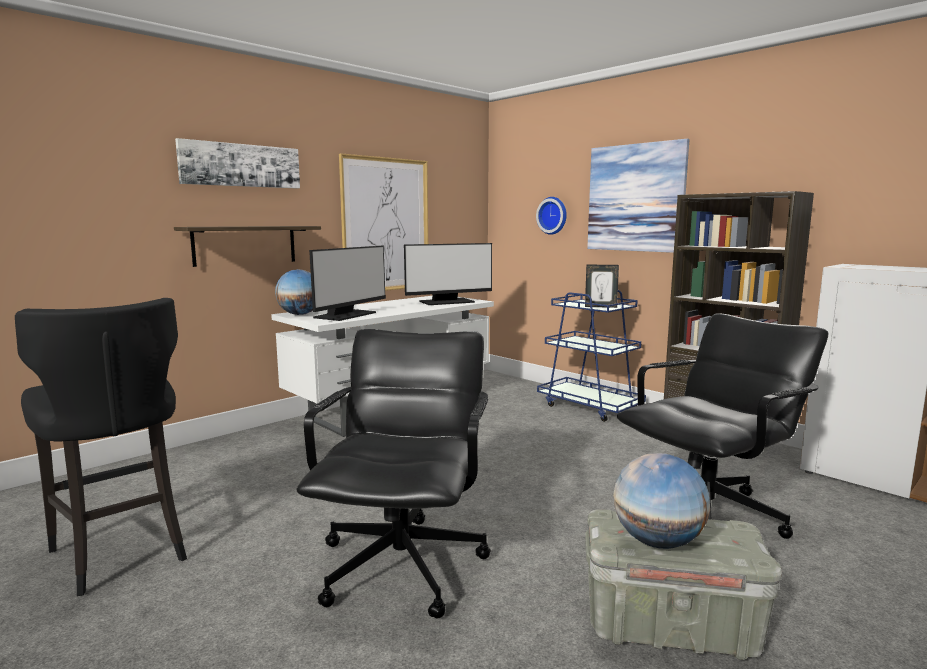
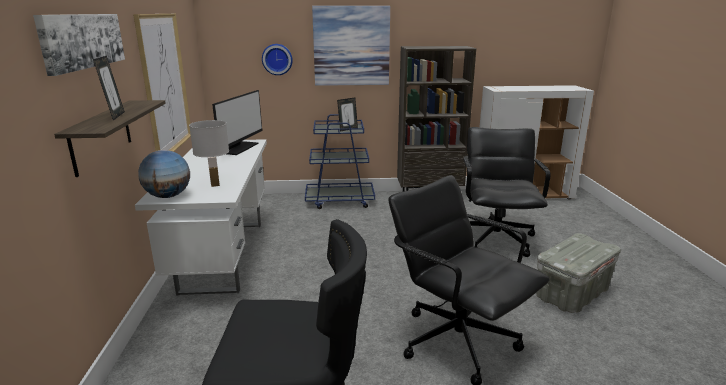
camera: 50 degrees left, 10 degrees up
monitor [309,246,386,321] -> white table lamp [189,120,229,187]
globe [613,453,710,549] -> none
none -> picture frame [93,56,125,121]

